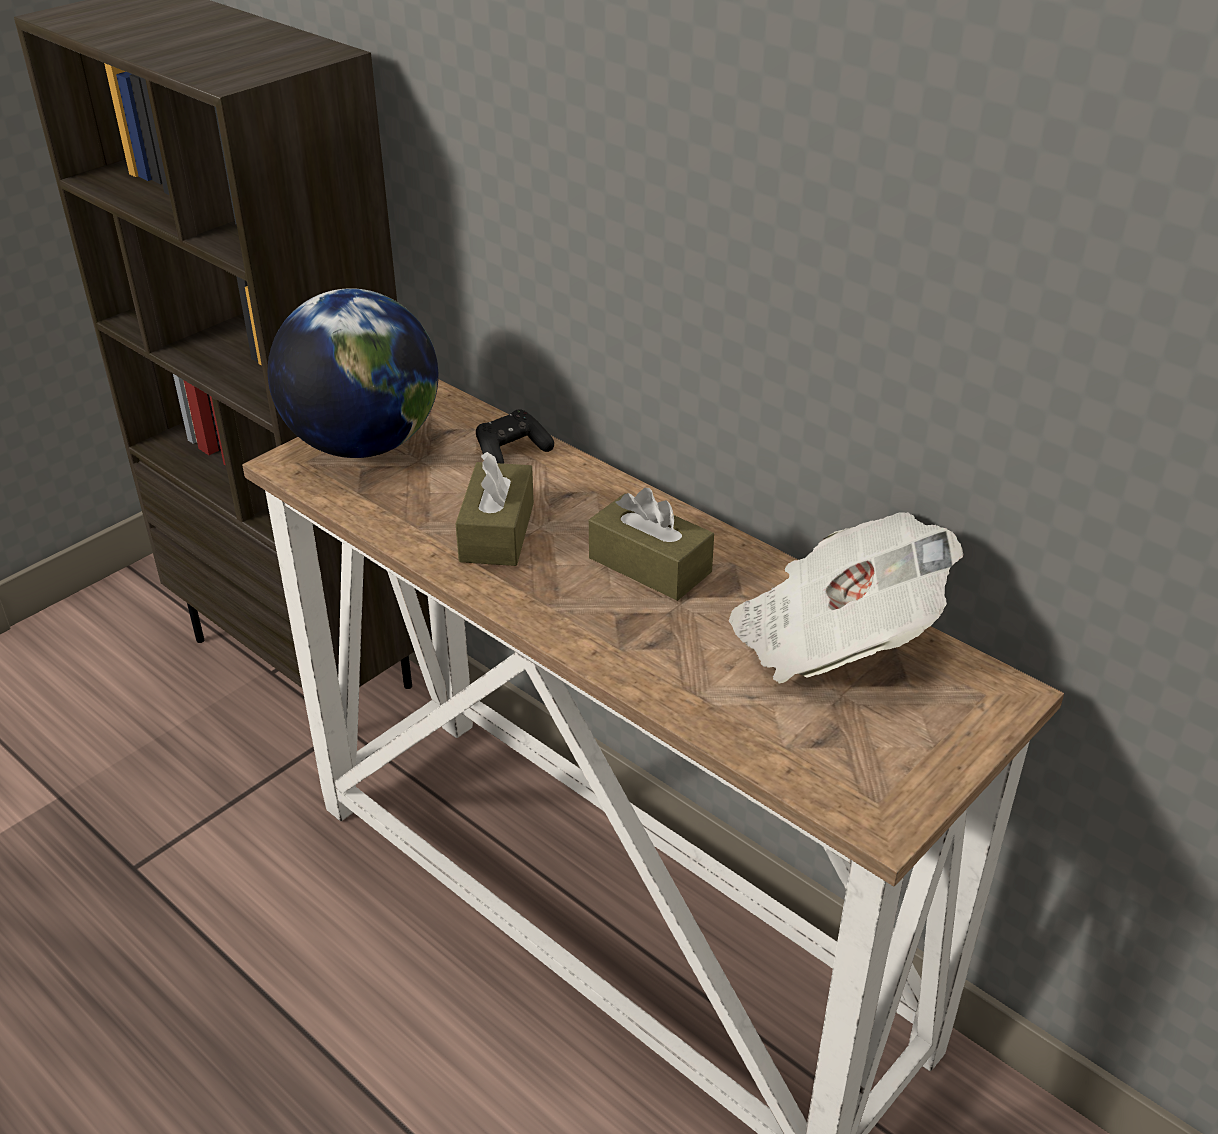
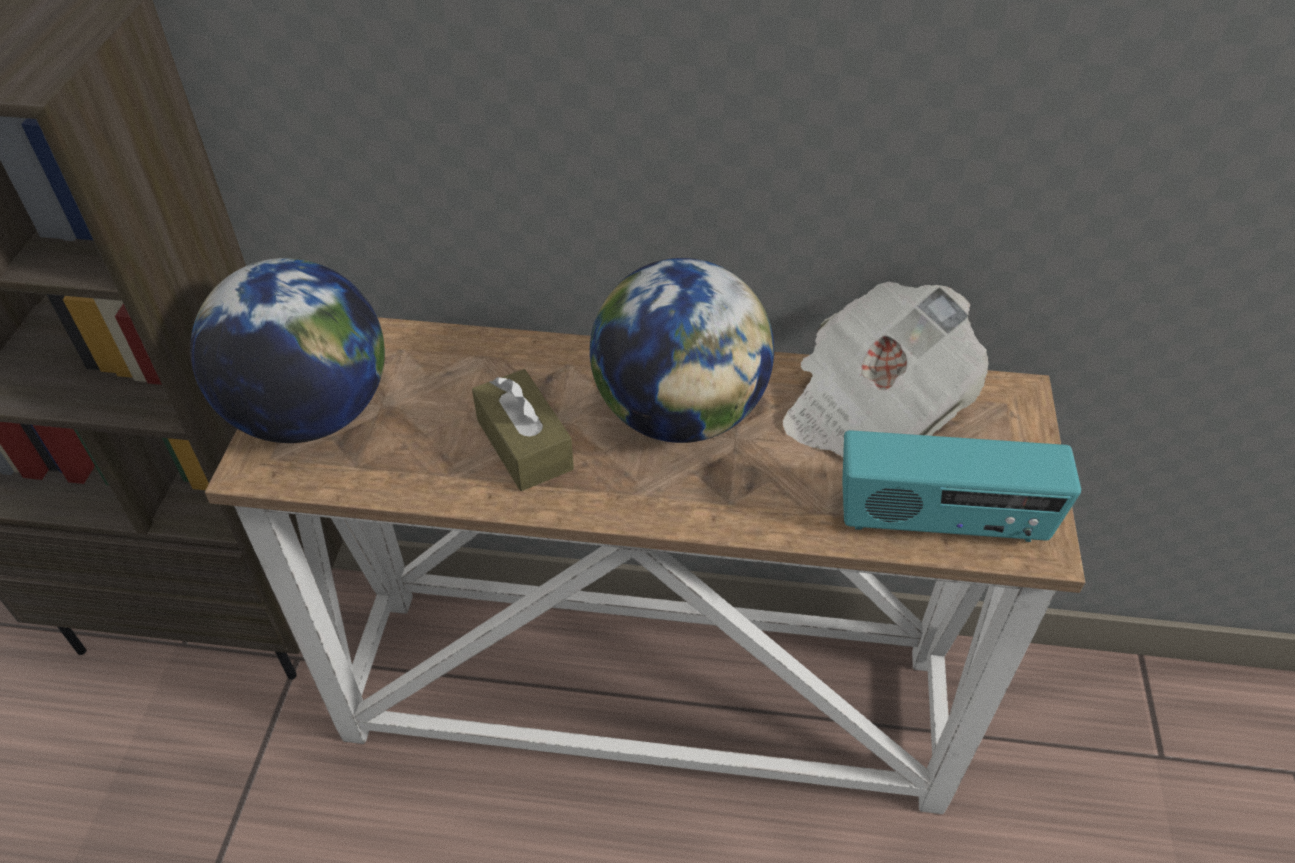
camera: 35 degrees left, 10 degrees up
black game controller [476,409,554,464] -> none
brown tissue box [589,488,714,601] -> globe [590,258,774,443]
none -> radio [842,430,1081,542]

